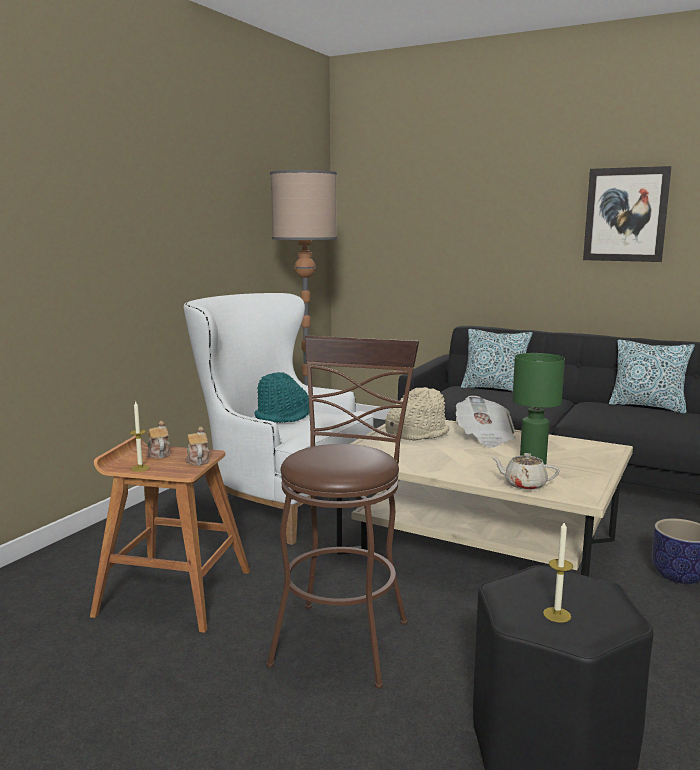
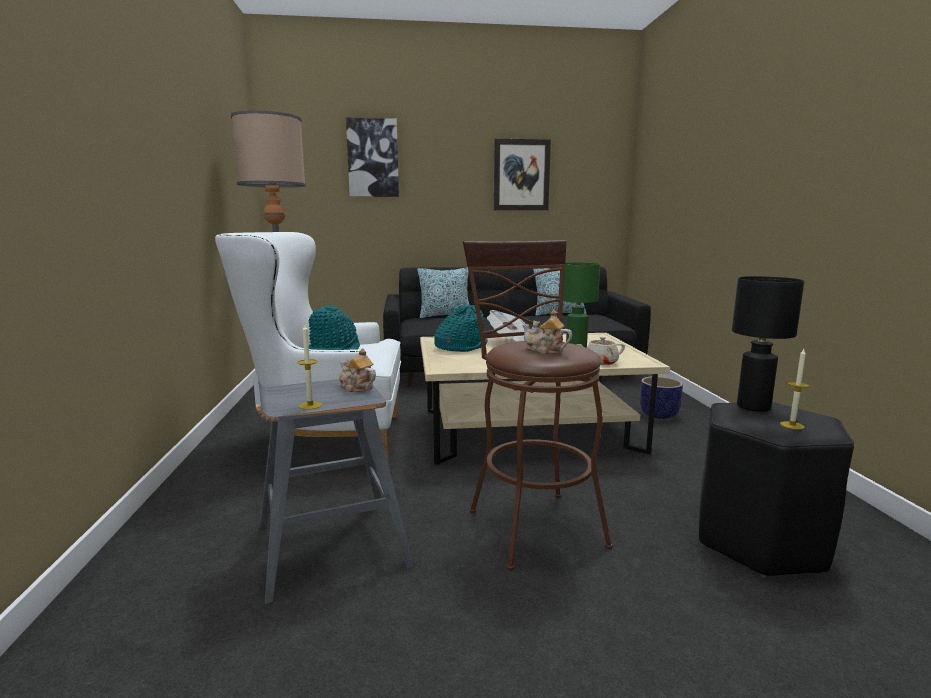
camera: 35 degrees left, 0 degrees up
brown stool [90,435,250,633] -> grey stool [253,377,414,604]
teapot [147,421,170,458] -> teapot moved to [522,309,572,354]
beige hat [385,387,450,441] -> turquoise hat [434,305,487,352]
none -> picture [346,118,399,197]
none -> black table lamp [732,276,804,412]

